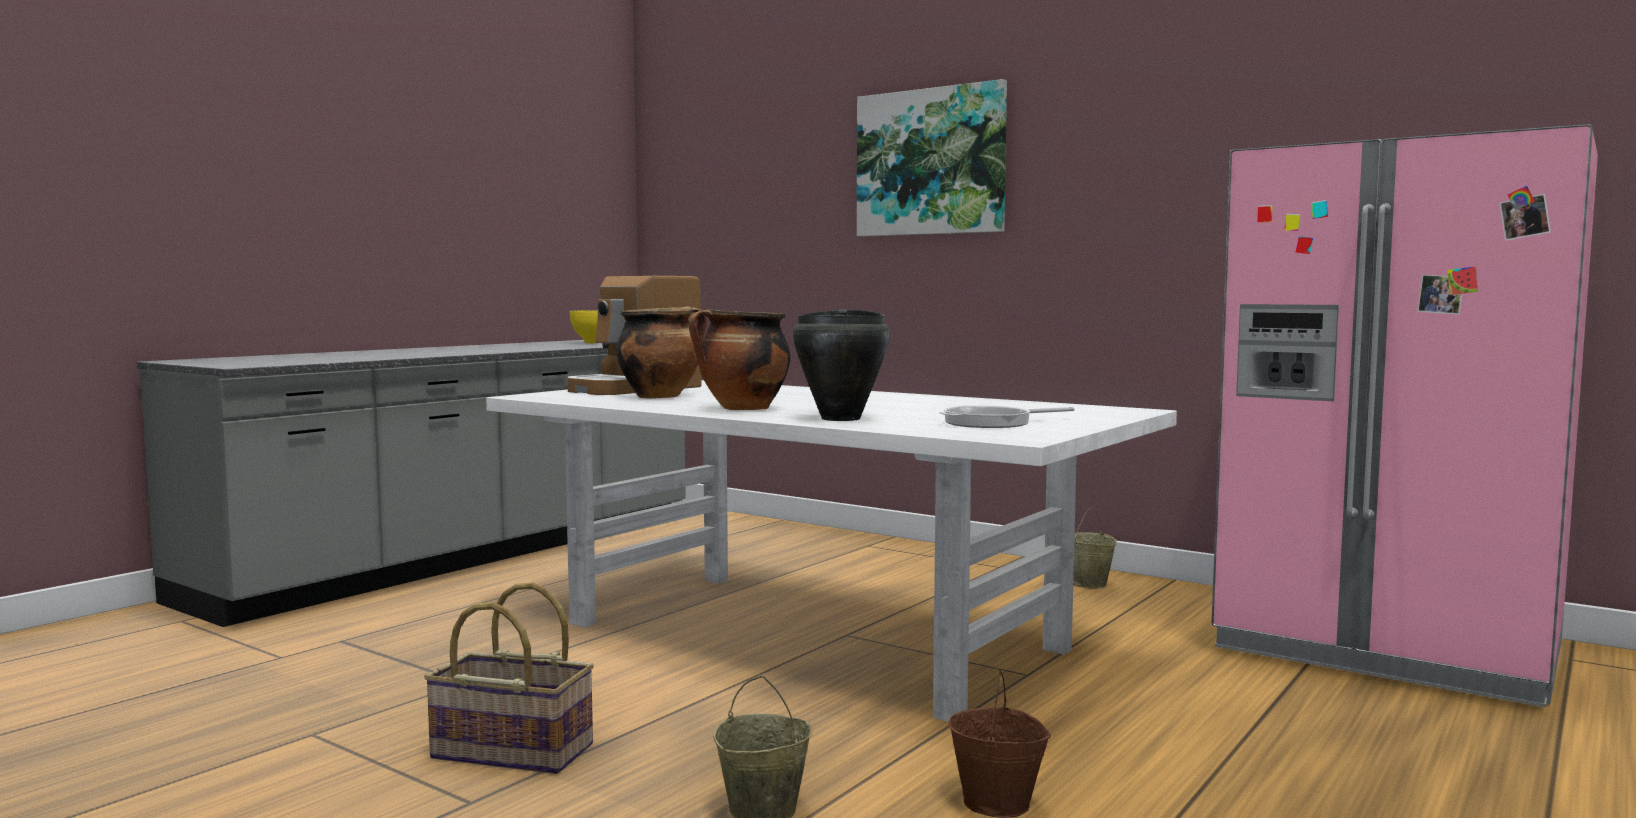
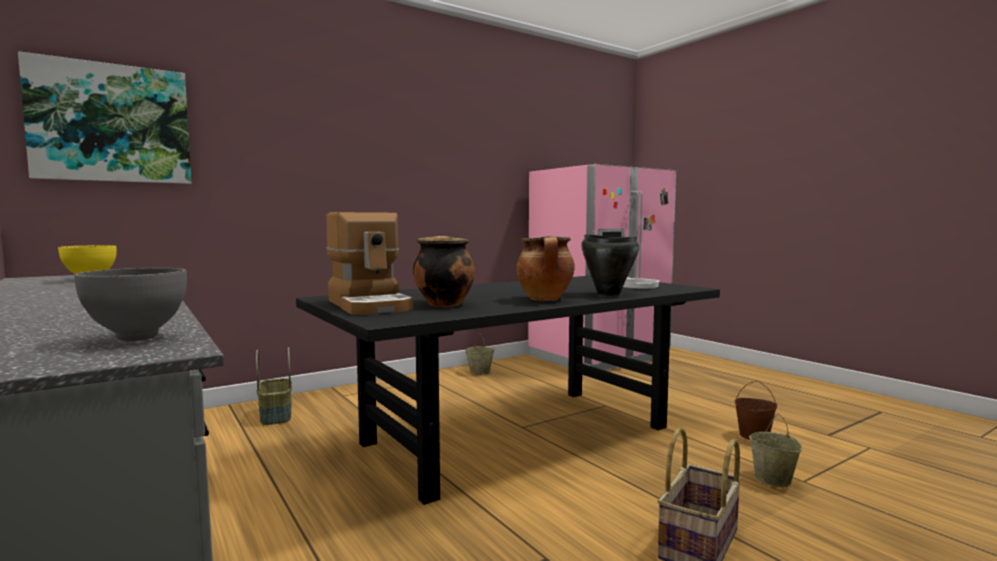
camera: 70 degrees left, 0 degrees up
white dining table [486,380,1177,722] -> black dining table [296,276,720,505]
picture [857,79,1007,237] -> picture moved to [18,51,191,184]
none -> grey bowl [74,268,187,341]
none -> basket [256,347,292,425]

